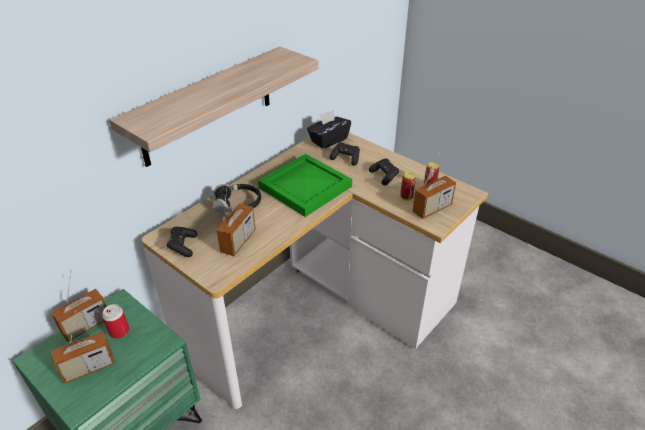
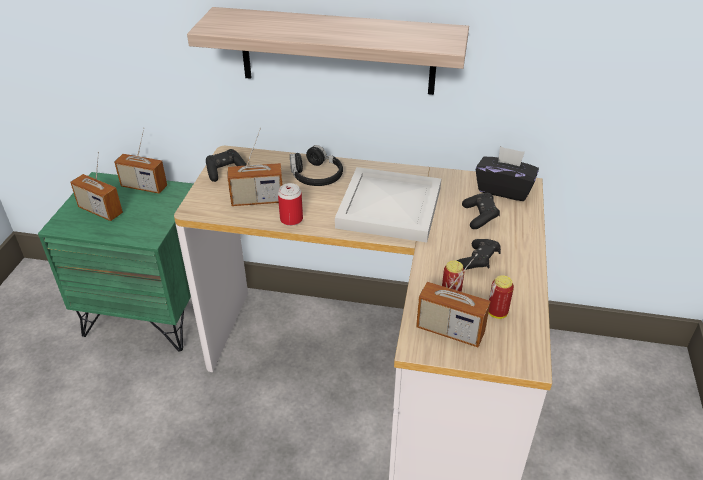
camera: 60 degrees right, 0 degrees up
can [102,304,129,339] -> can moved to [278,183,303,226]
green tray [258,154,352,217] -> white tray [335,167,441,243]

